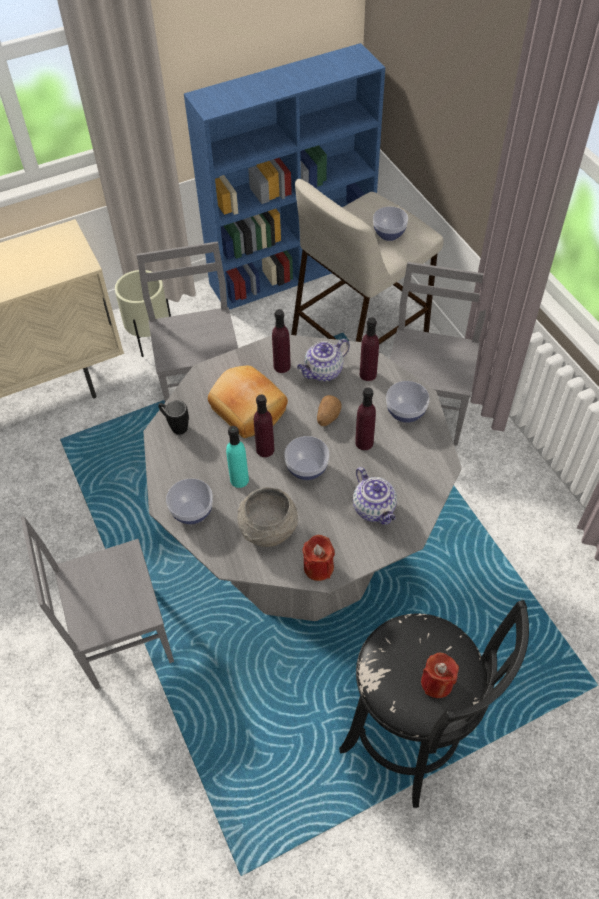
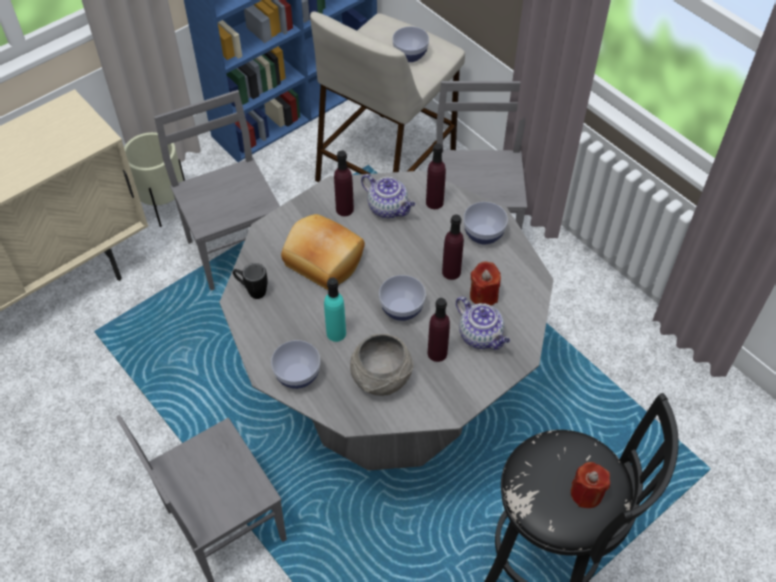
camera: 15 degrees left, 0 degrees up
purple bottle [254,395,275,457] -> purple bottle moved to [428,298,450,362]
teapot [297,339,350,382] -> teapot turned 90 degrees counterclockwise [361,174,415,218]
red candle [302,535,335,581] -> red candle moved to [470,261,501,306]
potato [317,395,342,426] -> none

